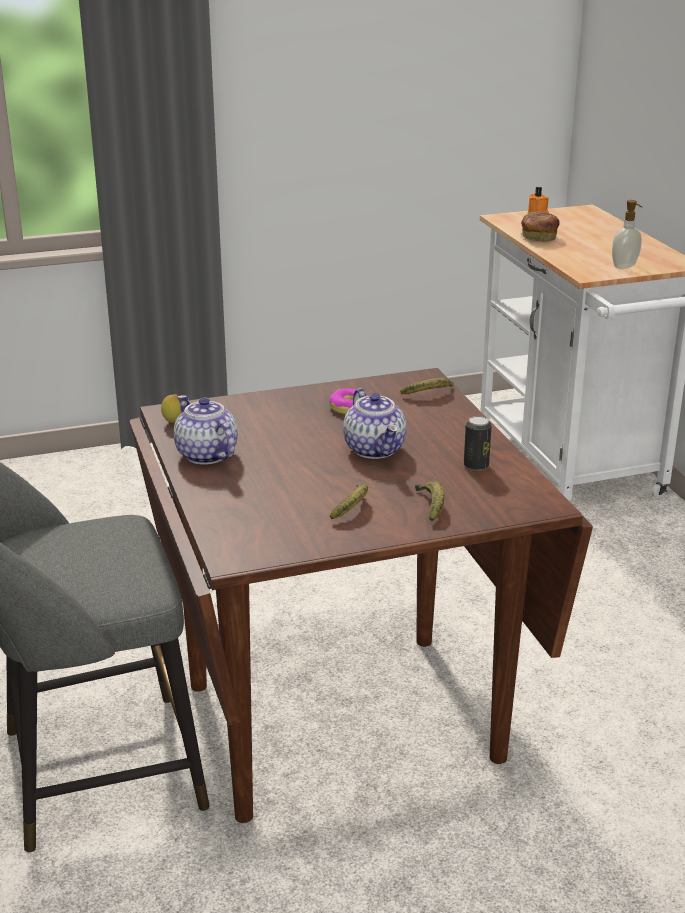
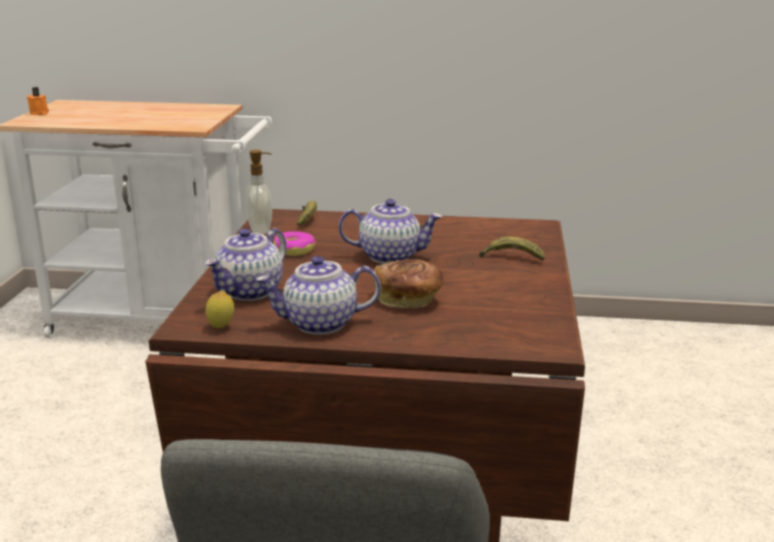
camera: 65 degrees left, 5 degrees down
banana [330,484,368,519] -> none
can [464,416,492,471] -> none
bread [520,212,560,241] -> bread moved to [373,259,445,308]
soap dispenser [612,200,642,269] -> soap dispenser moved to [245,150,272,234]
none -> teapot [205,228,286,301]

